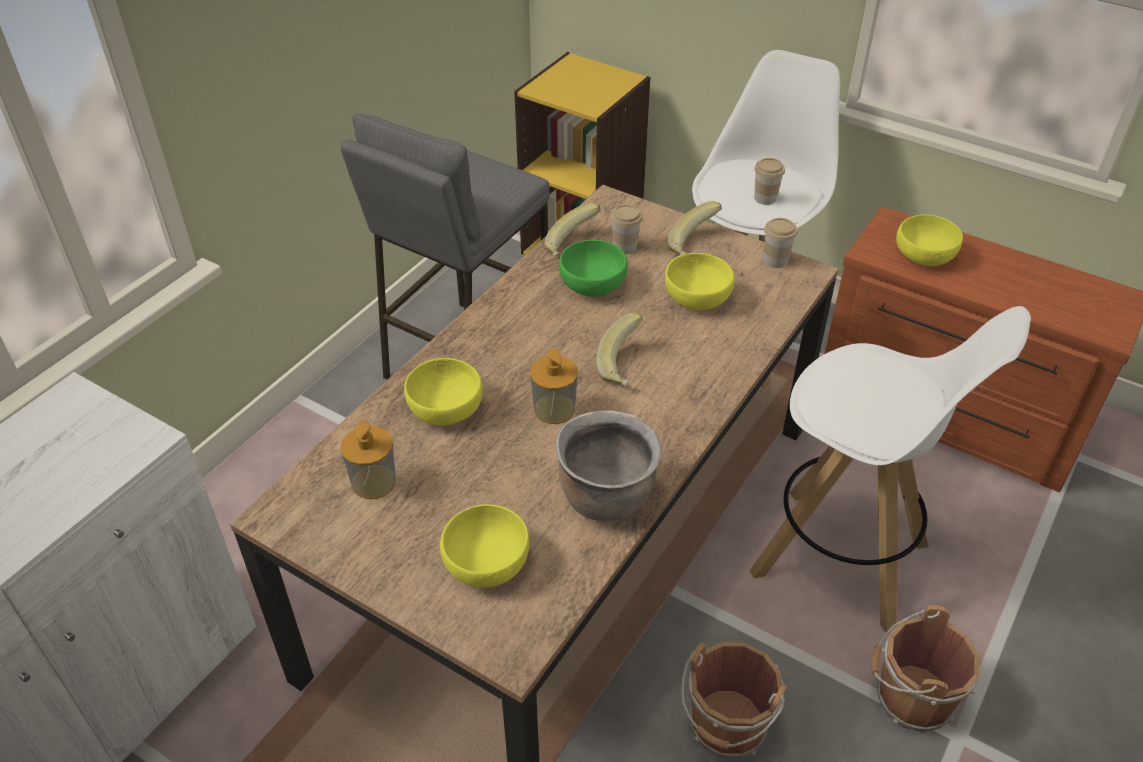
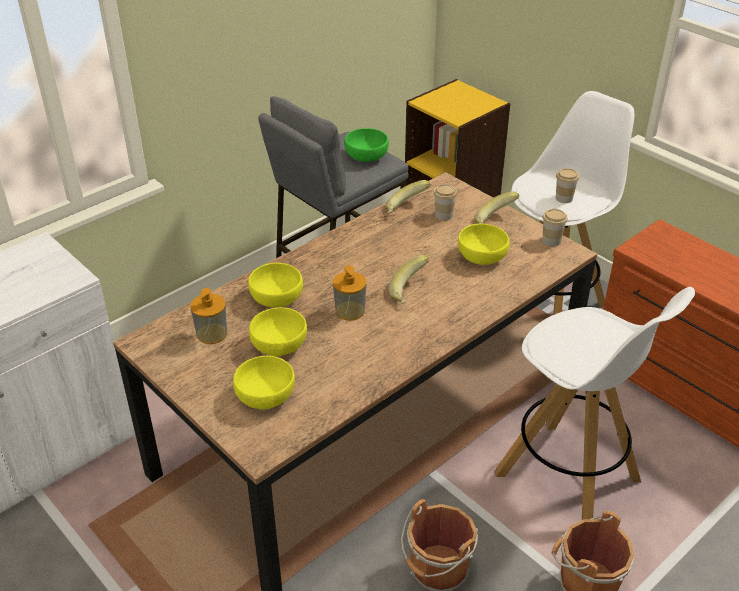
camera: 15 degrees right, 5 degrees down
brown cooking pot [556,410,662,521] -> none
green bowl [559,240,628,296] -> green bowl moved to [344,128,389,162]
yellow bowl [896,215,963,267] -> yellow bowl moved to [249,307,307,357]

